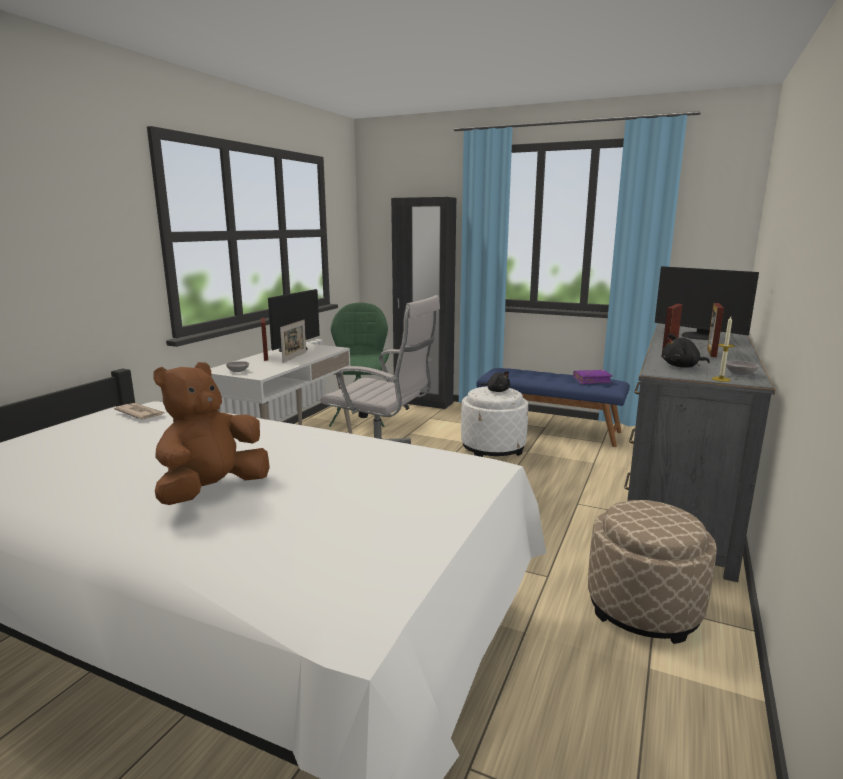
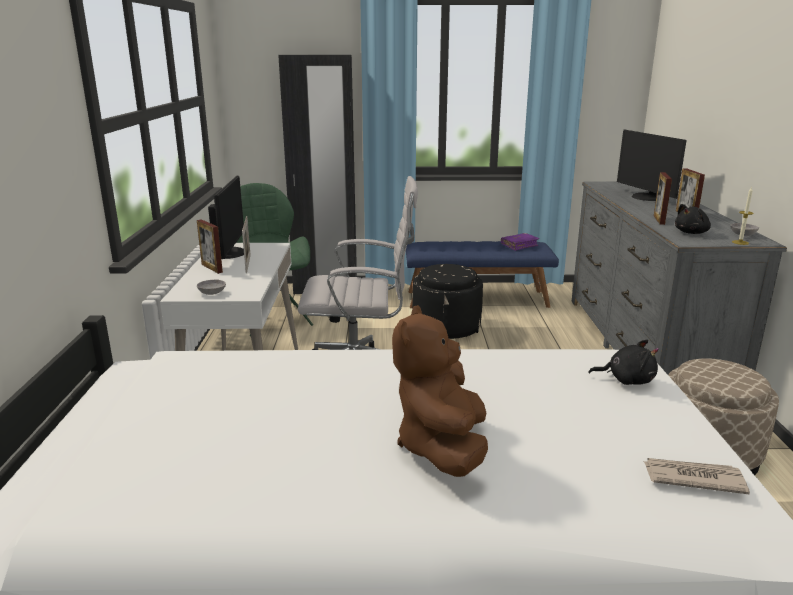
camera: 25 degrees left, 5 degrees up
newspaper [114,403,166,420] -> newspaper moved to [644,458,750,494]
white ottoman [461,386,528,457] -> black ottoman [412,264,483,339]
black plush toy [481,371,510,392] -> black plush toy moved to [589,340,659,385]
monitor [655,266,759,340] -> monitor turned 45 degrees clockwise [617,130,686,201]

